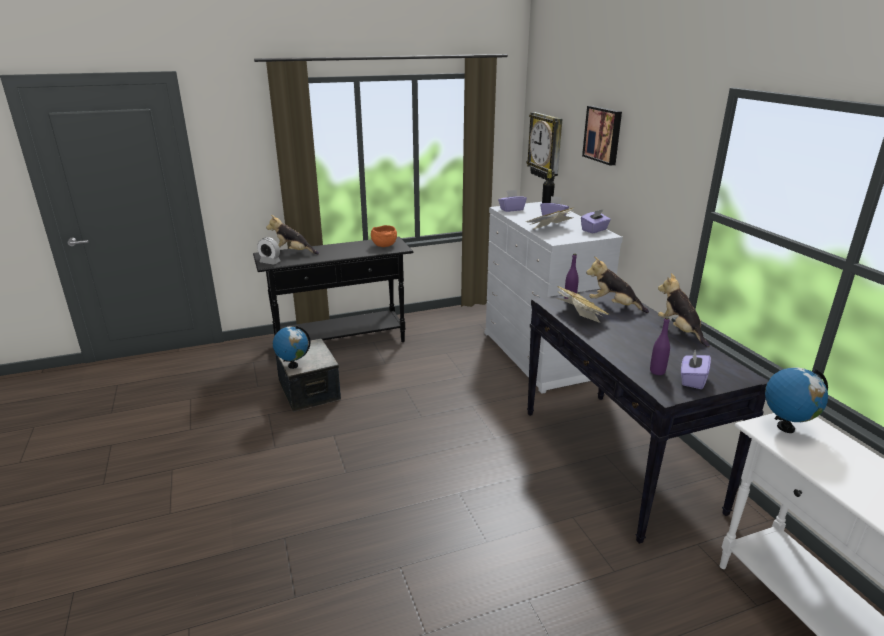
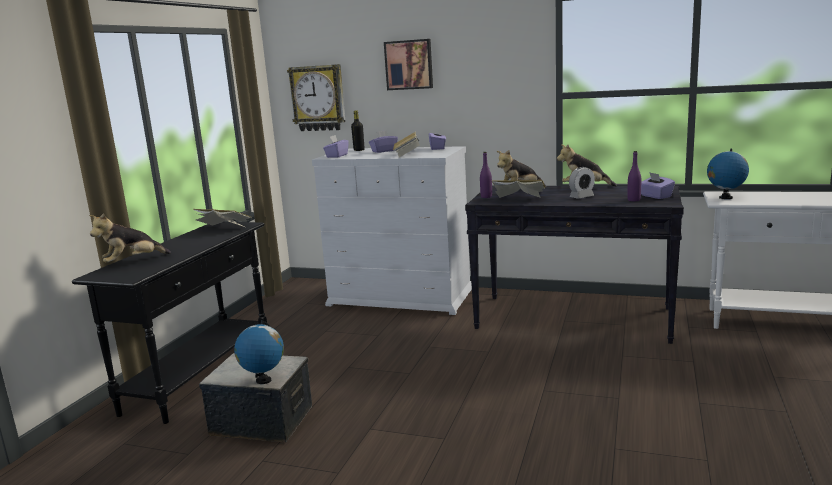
camera: 50 degrees left, 10 degrees down
alarm clock [257,237,281,265] -> alarm clock moved to [569,167,595,199]
orange bowl [371,225,397,247] -> book [194,209,251,227]

